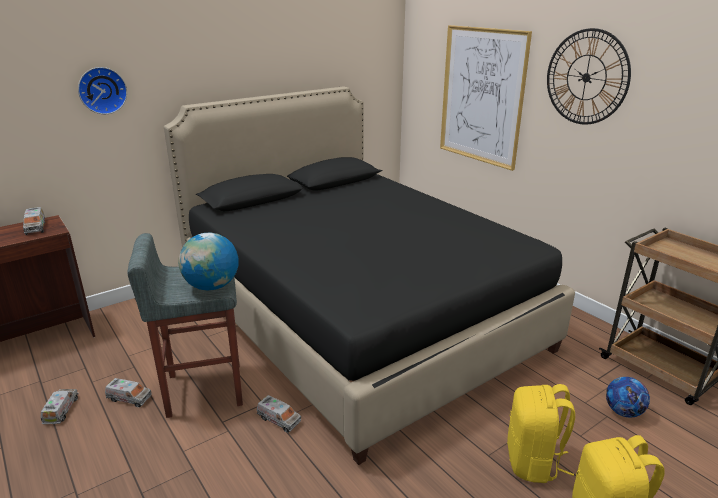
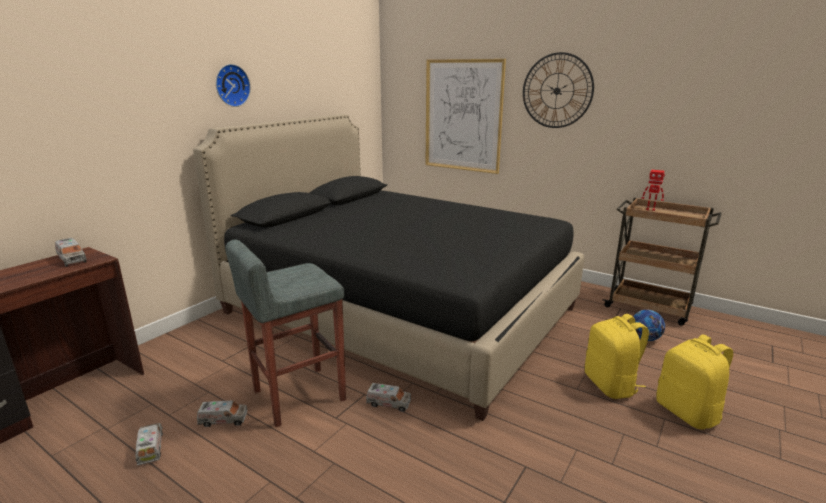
camera: 20 degrees left, 5 degrees down
wall clock [78,67,127,114] -> wall clock moved to [216,64,251,107]
globe [178,233,239,291] -> none
none -> toy robot [641,170,665,211]

